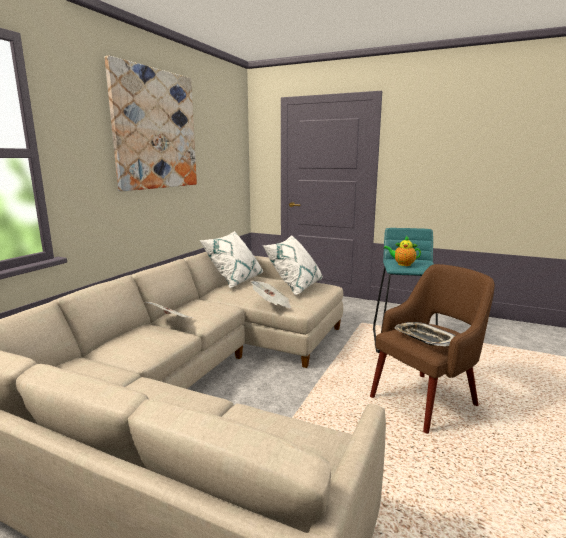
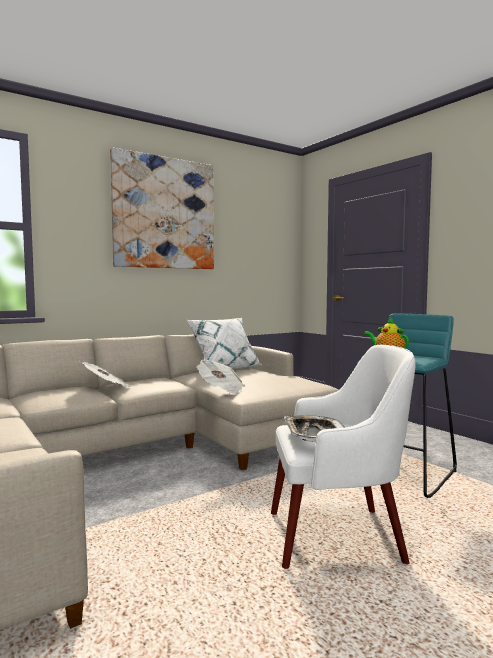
camera: 30 degrees right, 10 degrees down
white pillow [262,236,323,295] -> none
brown armchair [370,264,495,434] -> white armchair [271,345,415,569]

